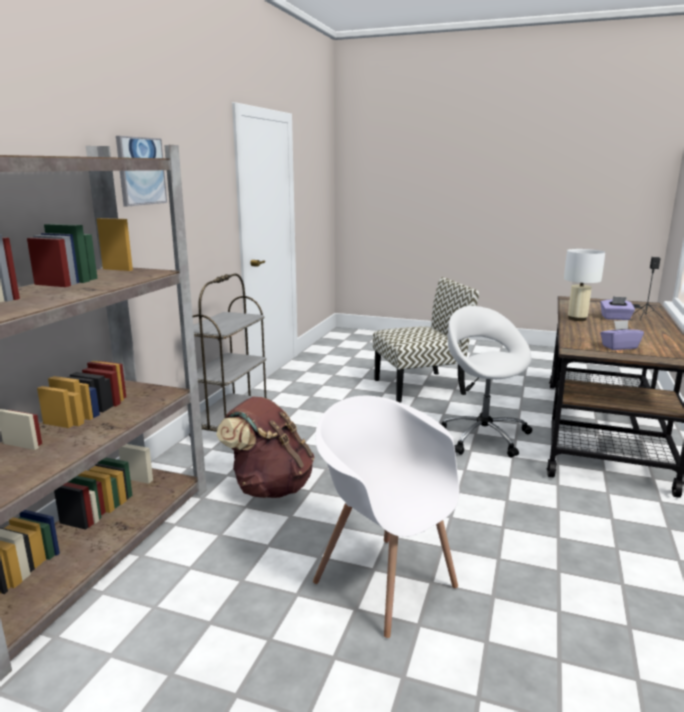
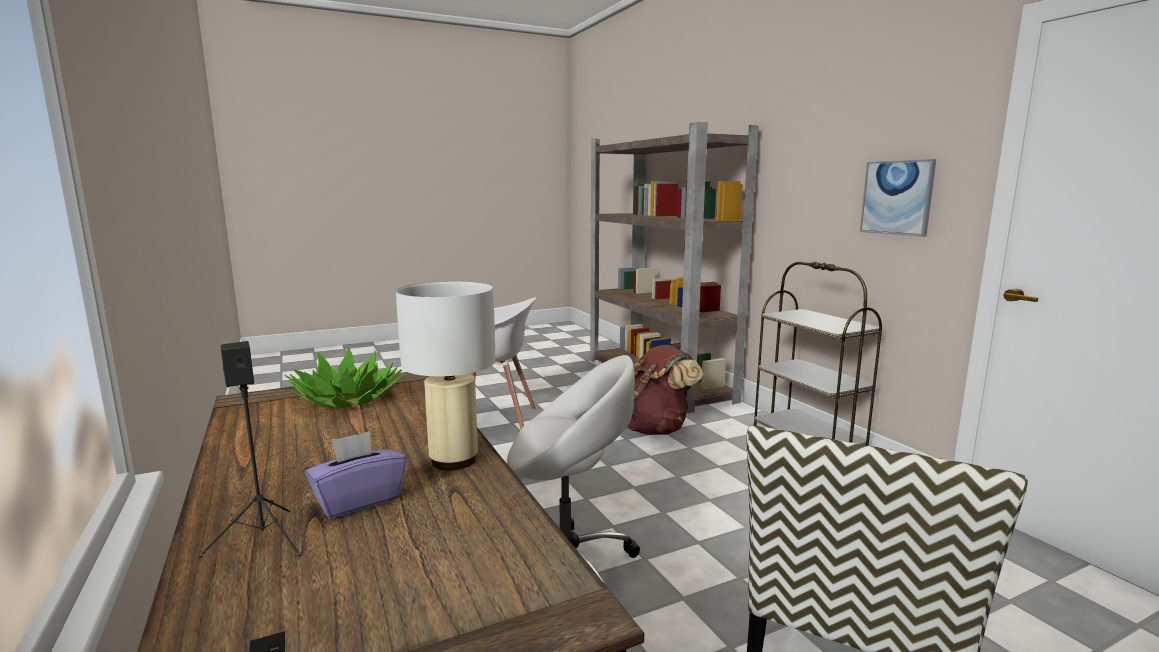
camera: 135 degrees right, 5 degrees down
picture [116,136,167,206] -> picture moved to [860,159,936,237]
purple tissue box [600,320,644,350] -> potted plant [284,347,404,409]

